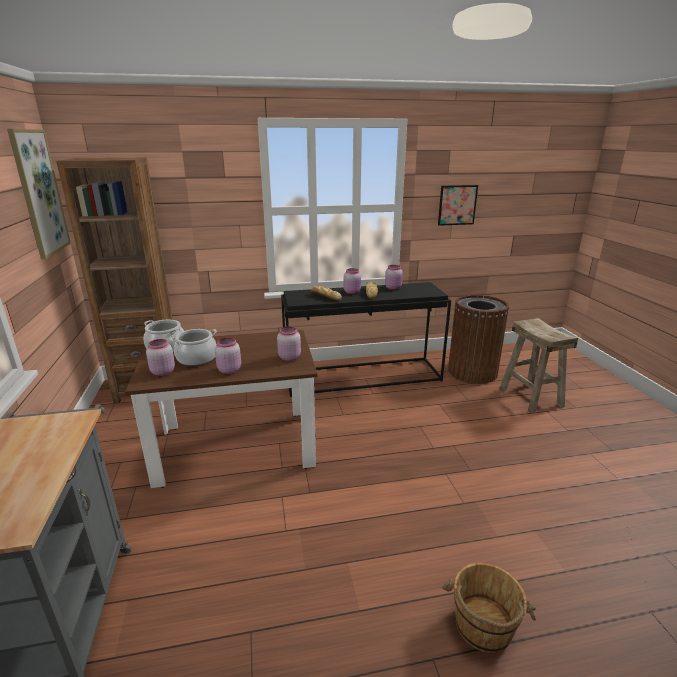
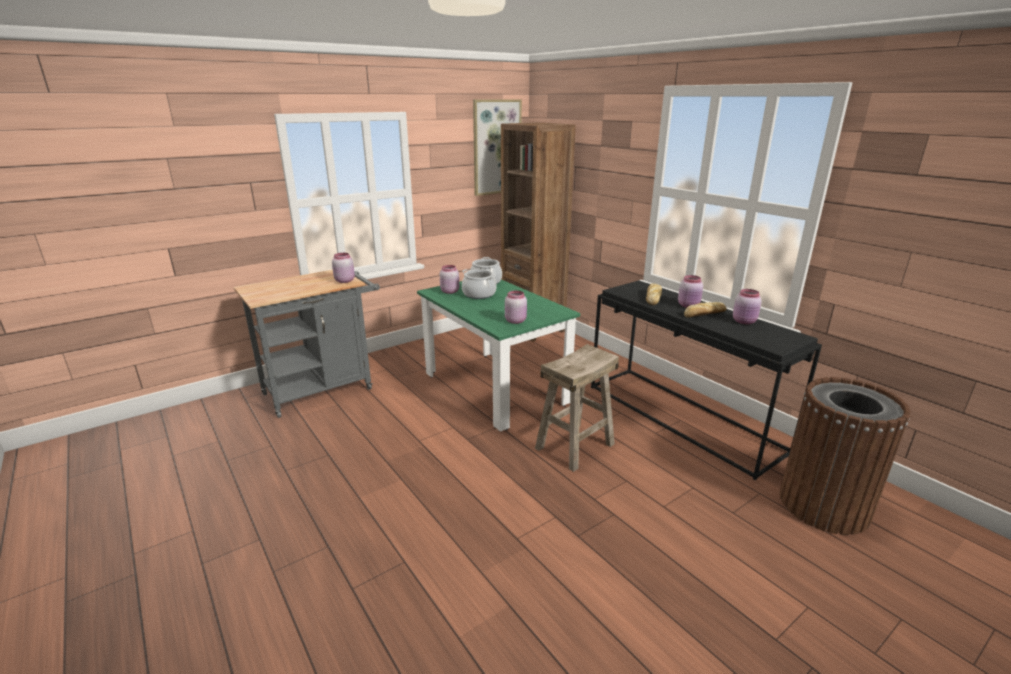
camera: 65 degrees right, 0 degrees up
brown dining table [125,330,318,488] -> green dining table [417,279,580,432]
pink jar [215,337,241,374] -> pink jar moved to [332,253,355,283]
picture [438,185,478,226] -> none
brown bucket [442,563,536,653] -> none
beige stool [499,318,578,414] -> beige stool moved to [535,344,619,472]

